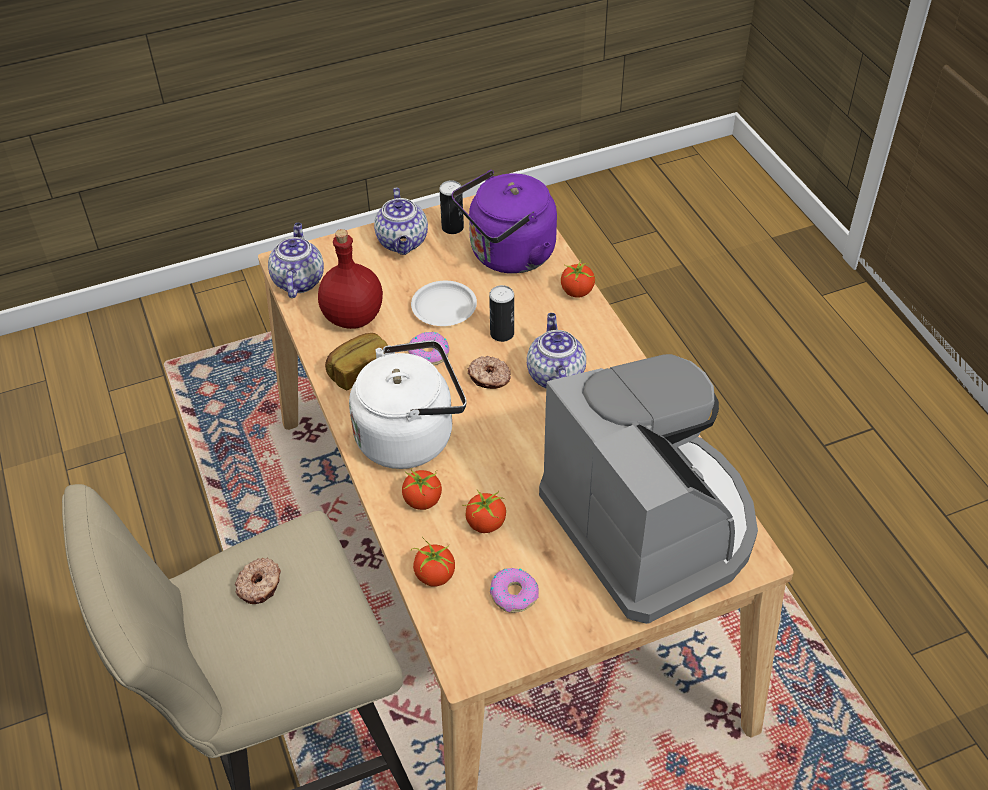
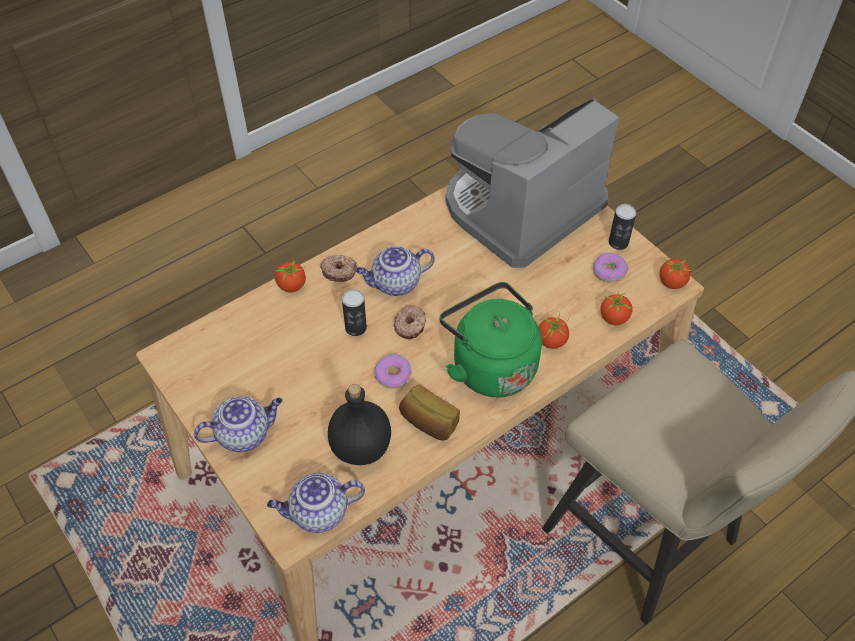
camera: 105 degrees left, 5 degrees up
donut [235,558,281,604] -> donut moved to [320,255,357,282]
red bottle [318,229,383,329] -> black bottle [328,384,391,465]
white kettle [349,340,467,469] -> green kettle [440,282,542,397]
white plate [411,281,477,326] -> none
can [439,180,464,234] -> can moved to [609,204,636,250]
purple kettle [452,170,557,274] -> none
tomato [463,490,506,533] -> tomato moved to [660,258,695,289]

